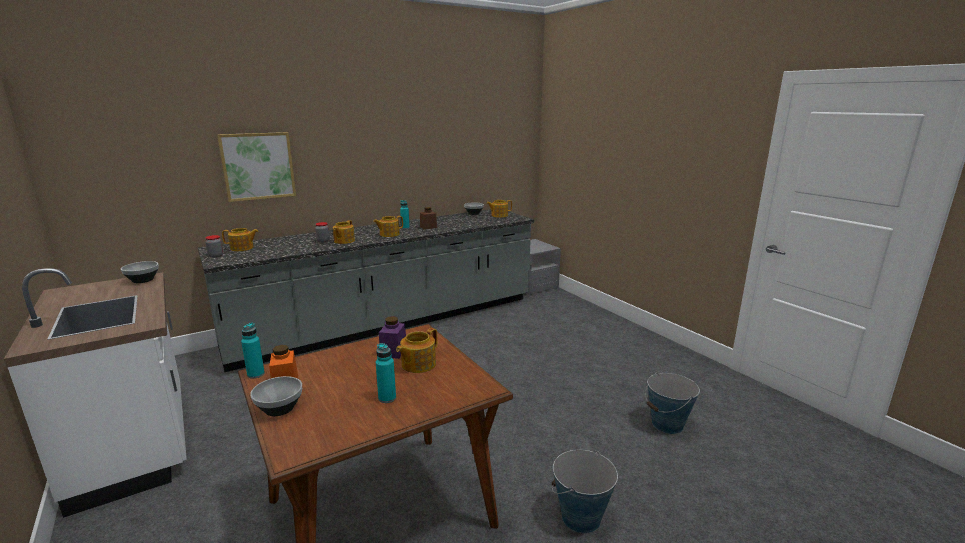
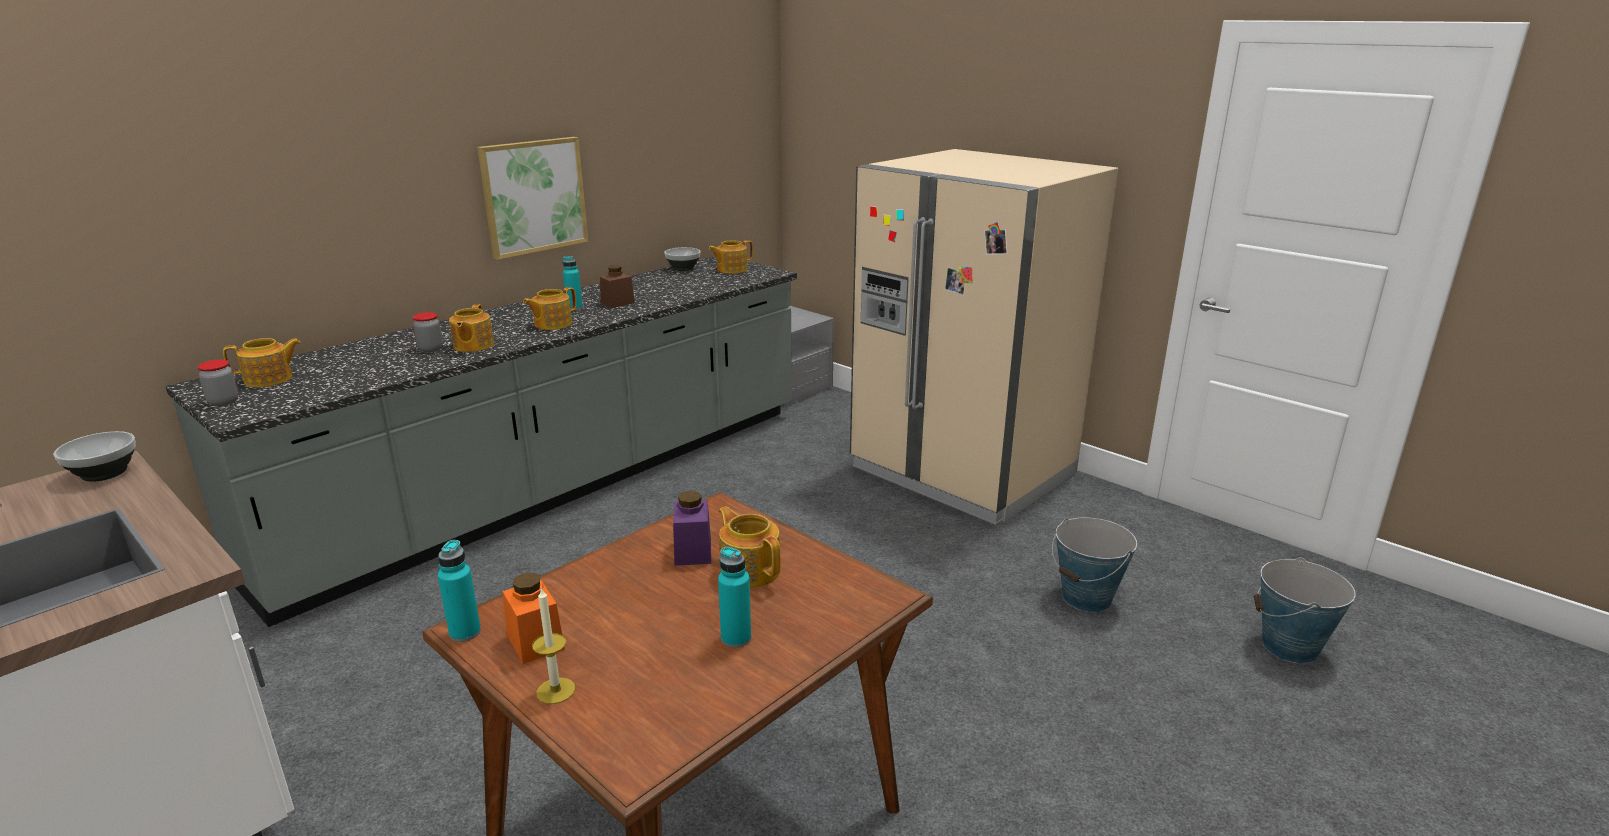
camera: 15 degrees left, 5 degrees up
picture [217,132,296,202] -> picture moved to [477,137,589,260]
bowl [250,376,302,416] -> candle [532,587,575,704]
teapot [396,328,437,373] -> teapot turned 120 degrees clockwise [719,506,781,588]
bucket [552,449,618,533] -> bucket moved to [1254,557,1356,664]
none -> beige fridge [850,149,1118,525]

